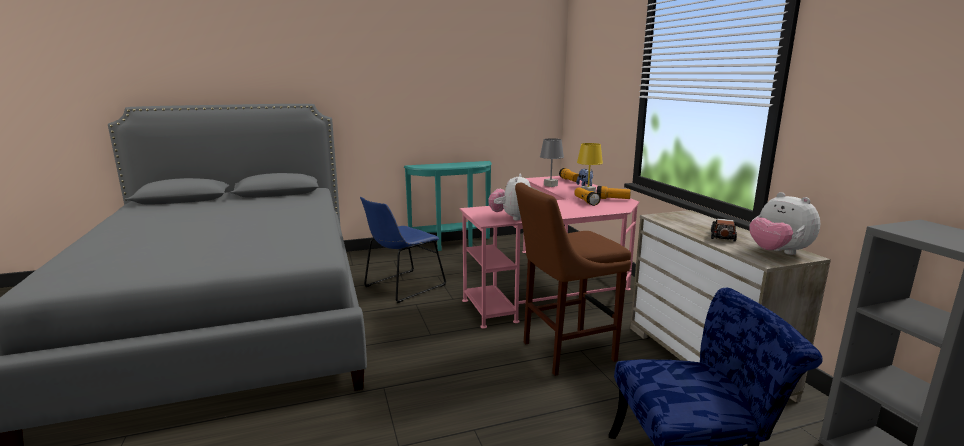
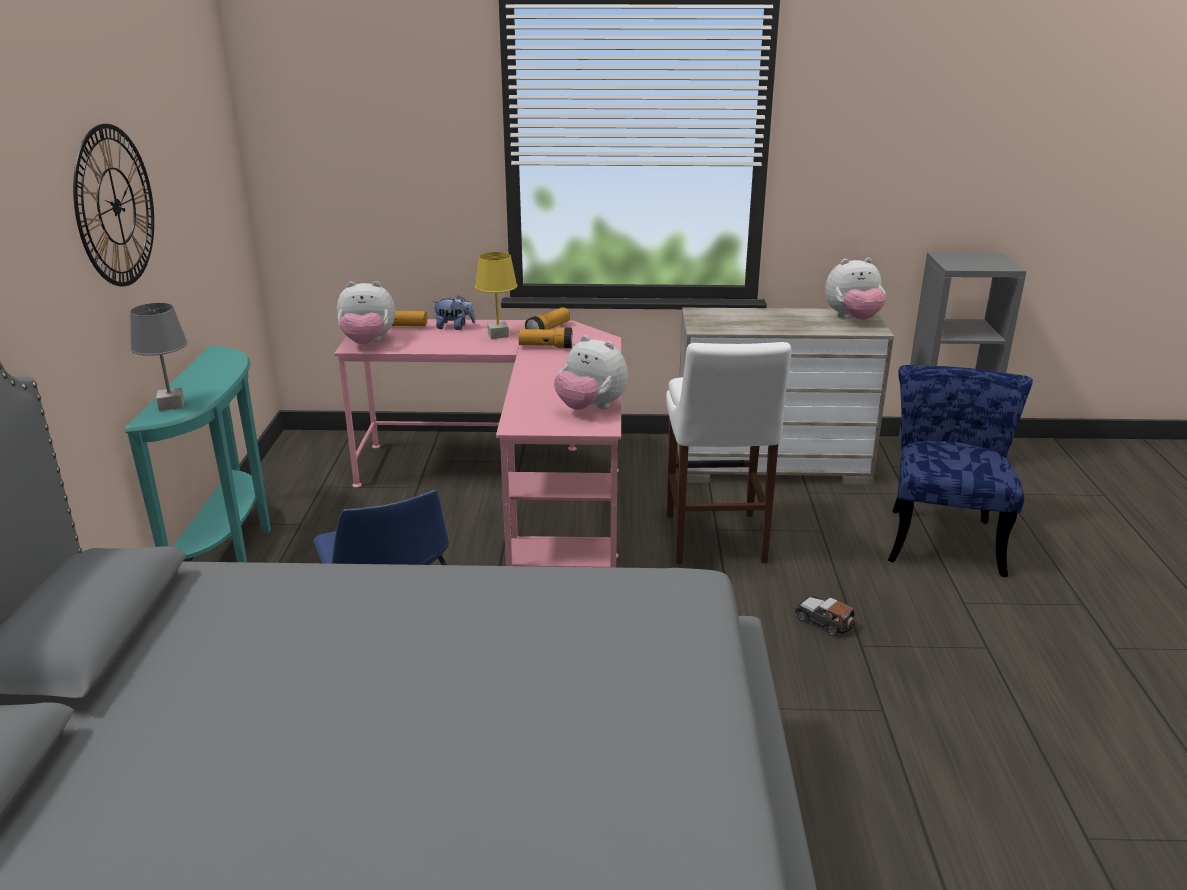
camera: 70 degrees left, 10 degrees up
brown stool [515,183,631,376] -> white stool [666,342,792,565]
grey table lamp [540,138,564,187] -> grey table lamp moved to [130,303,188,411]
toy car [711,219,737,242] -> toy car moved to [795,597,855,636]
none -> wall clock [73,124,154,286]
none -> plush toy [337,281,395,344]

